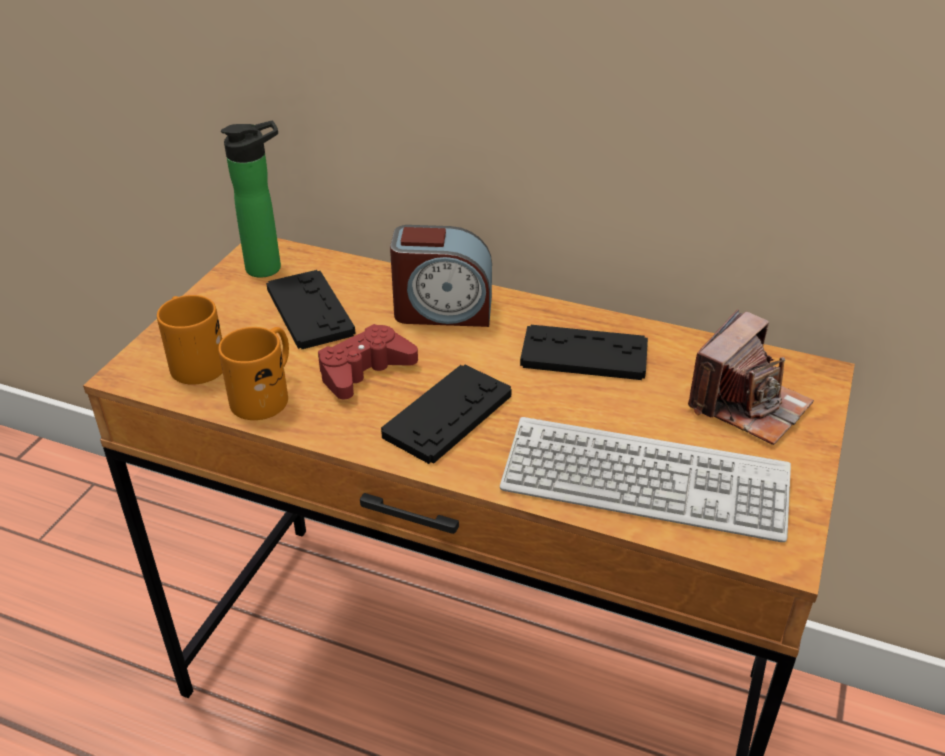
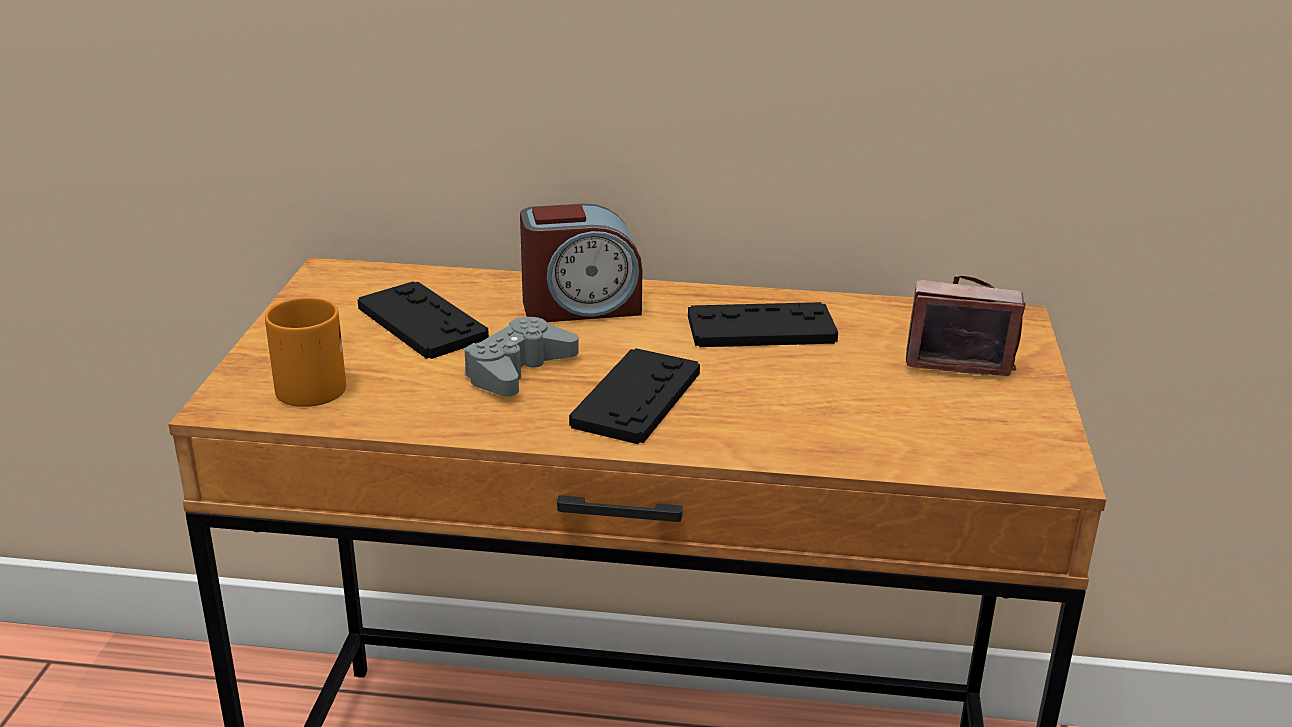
camera: 15 degrees left, 10 degrees down
orange mug [218,327,289,420] -> none
bottle [221,121,281,278] -> none
red game controller [318,324,418,399] -> grey game controller [464,317,579,397]
keyboard [500,417,791,542] -> none
camera [688,309,814,445] -> camera turned 105 degrees counterclockwise [906,274,1026,376]

